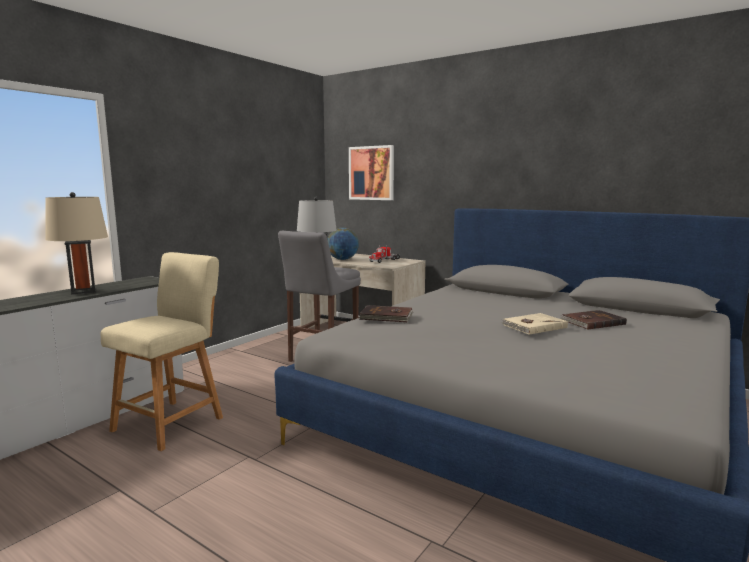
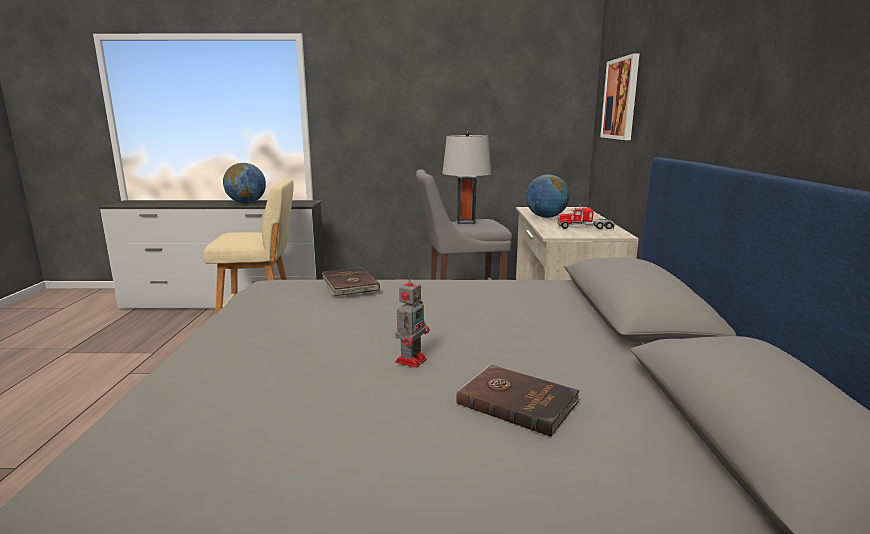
camera: 55 degrees right, 5 degrees up
beige table lamp [45,192,108,295] -> globe [223,163,266,204]
beige book [501,313,568,335] -> toy robot [395,274,429,368]

